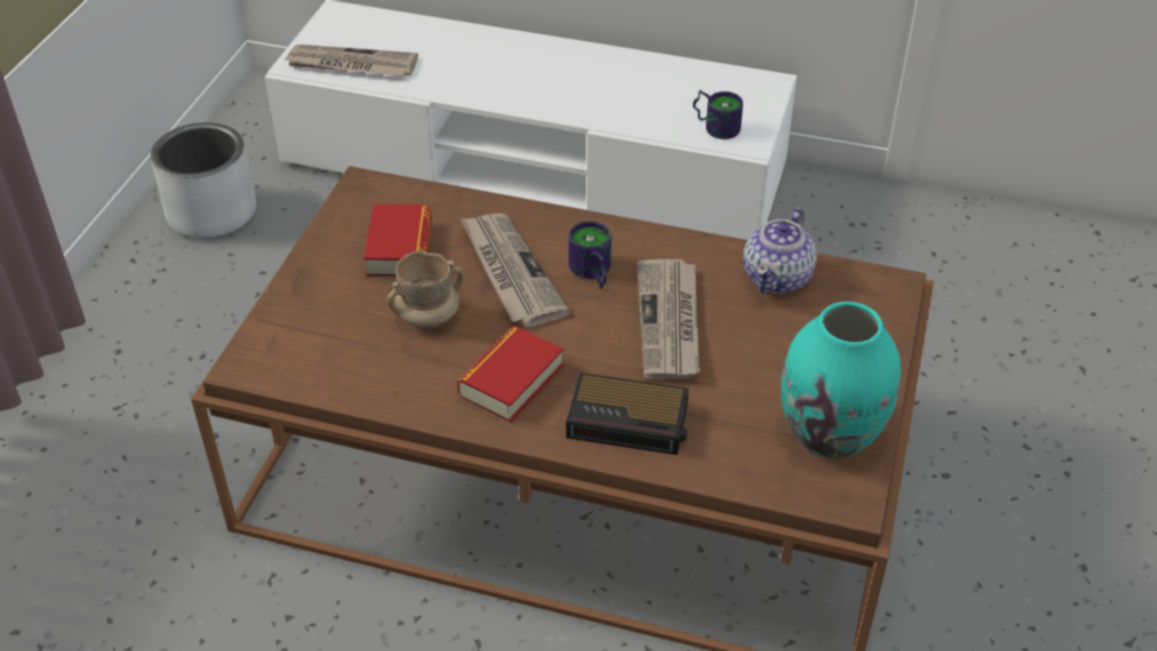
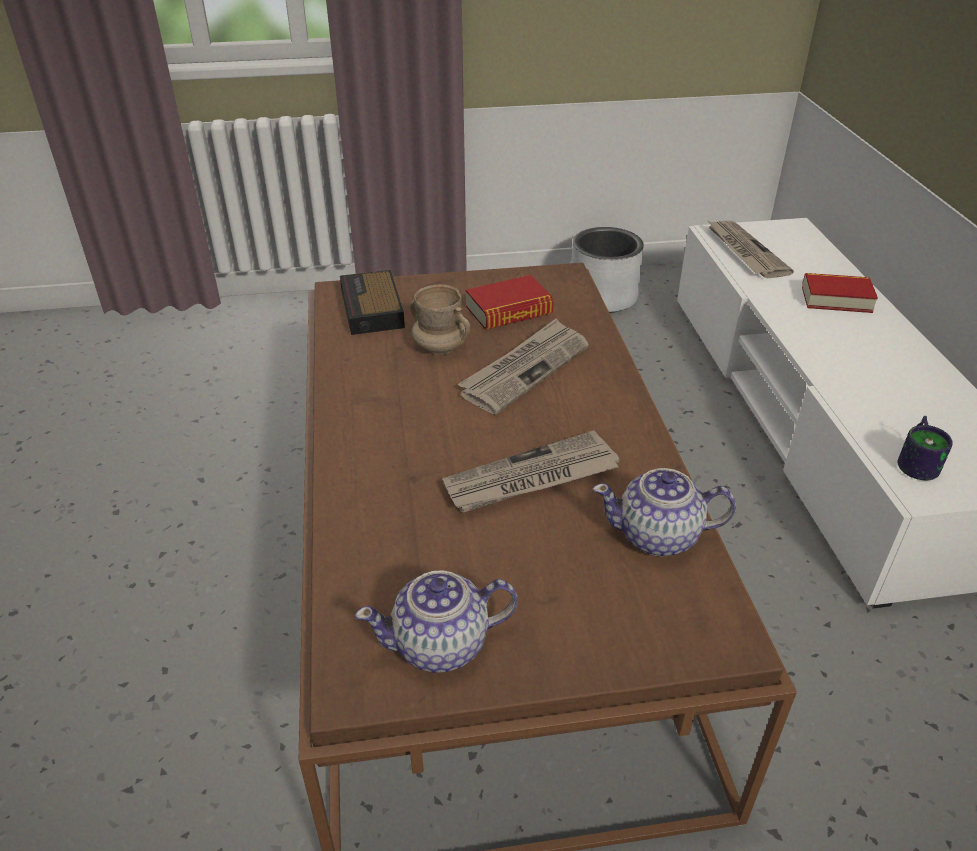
camera: 65 degrees right, 5 degrees down
book [457,326,564,422] -> book moved to [802,273,878,313]
alarm clock [566,373,689,455] -> alarm clock moved to [340,270,405,335]
mug [569,221,611,288] -> none
turquoise vase [781,301,901,459] -> teapot [355,570,518,673]

